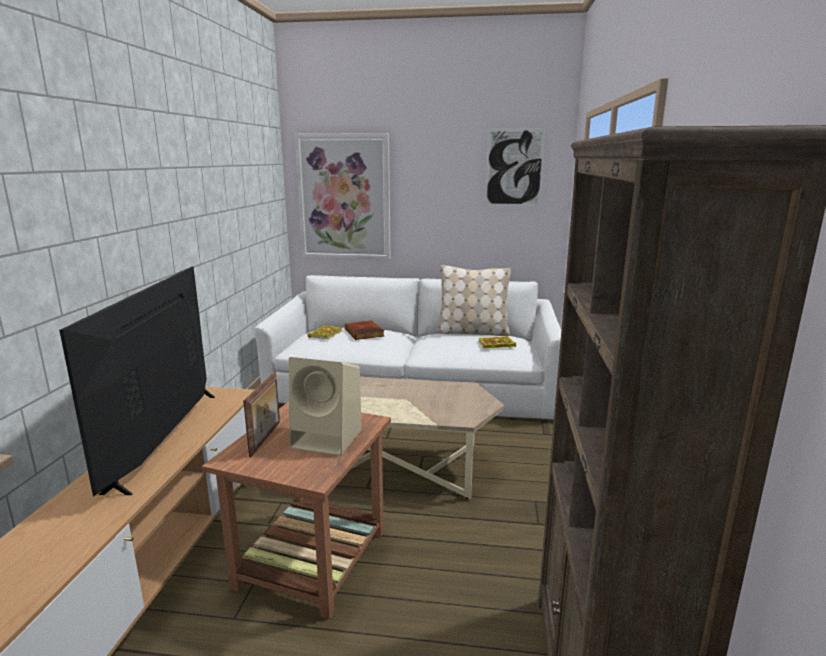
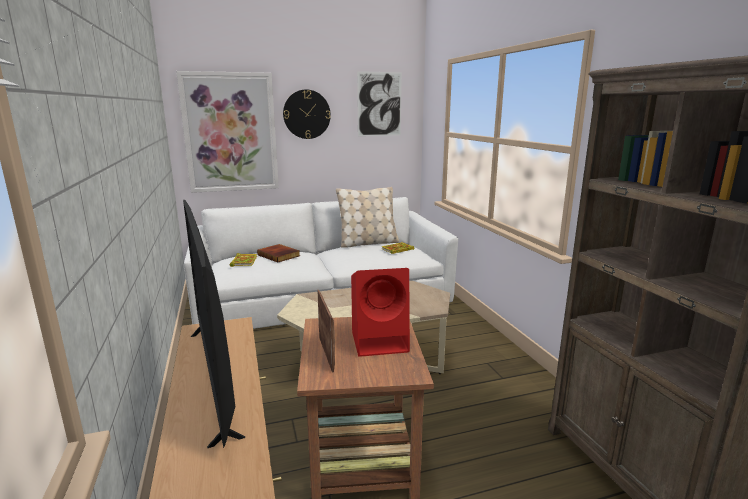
camera: 25 degrees left, 0 degrees up
beige speaker [289,357,362,456] -> red speaker [351,268,410,357]
none -> wall clock [283,89,331,139]

